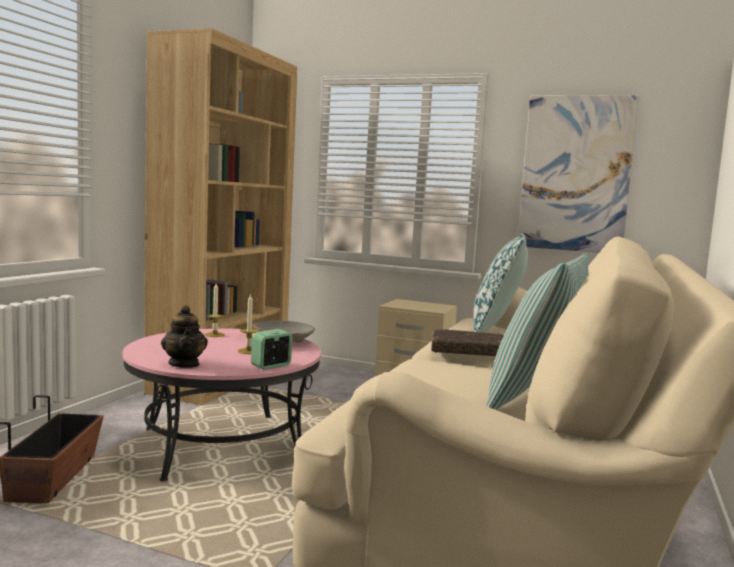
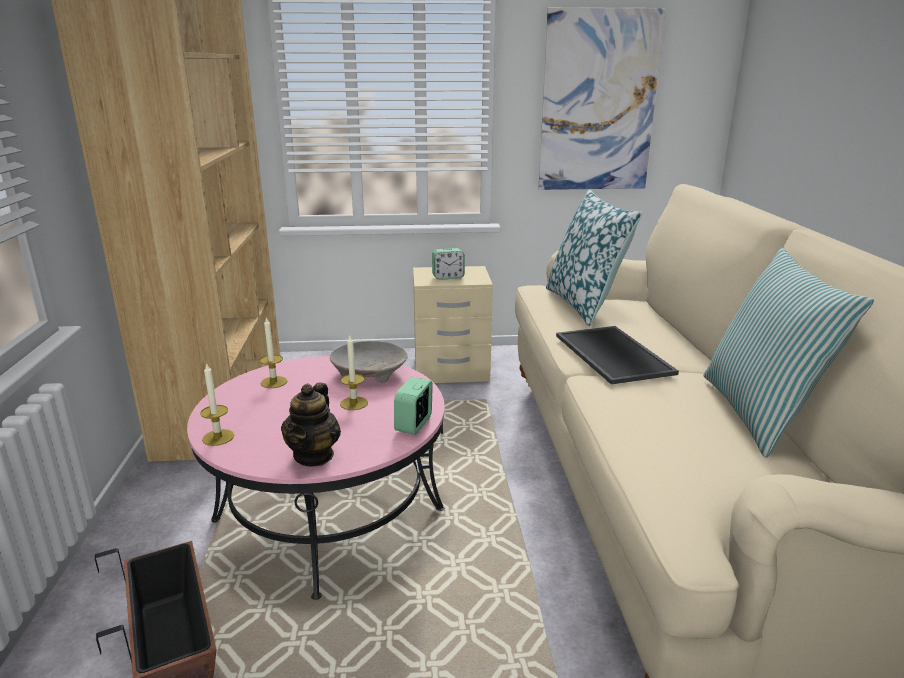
camera: 25 degrees left, 15 degrees up
teapot [161,305,208,368] -> teapot turned 60 degrees clockwise [281,383,341,467]
brown book [431,329,503,356] -> tray [556,326,679,384]
none -> candle [200,363,234,446]
none -> alarm clock [432,248,465,280]

